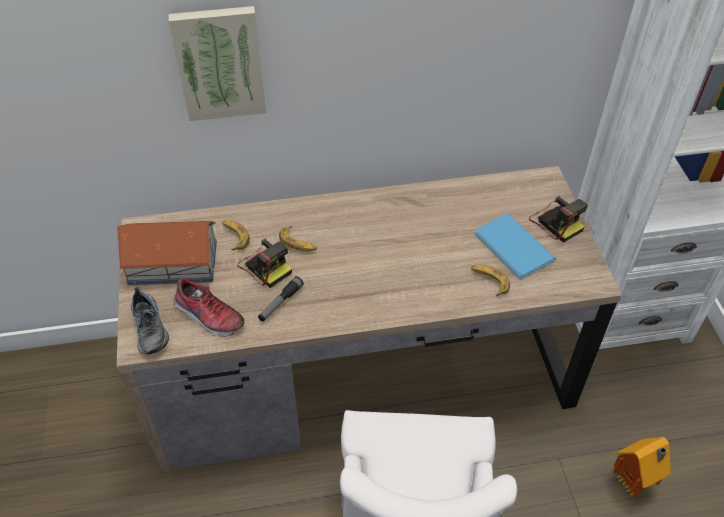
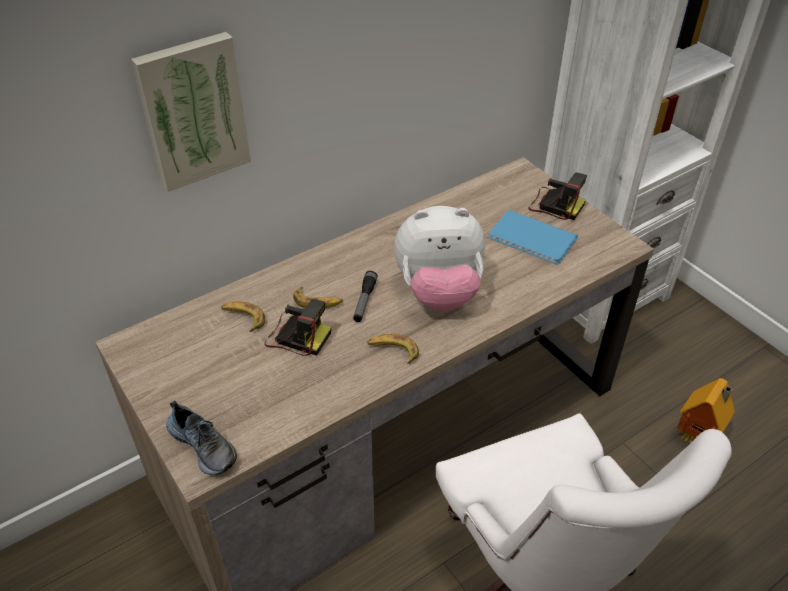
camera: 25 degrees left, 5 degrees down
toy house [117,221,217,285] -> none
shoe [174,278,244,337] -> none
flashlight [258,276,304,321] -> flashlight moved to [353,271,378,322]
banana [471,265,510,296] -> banana moved to [367,334,419,364]
none -> plush toy [394,206,485,311]

